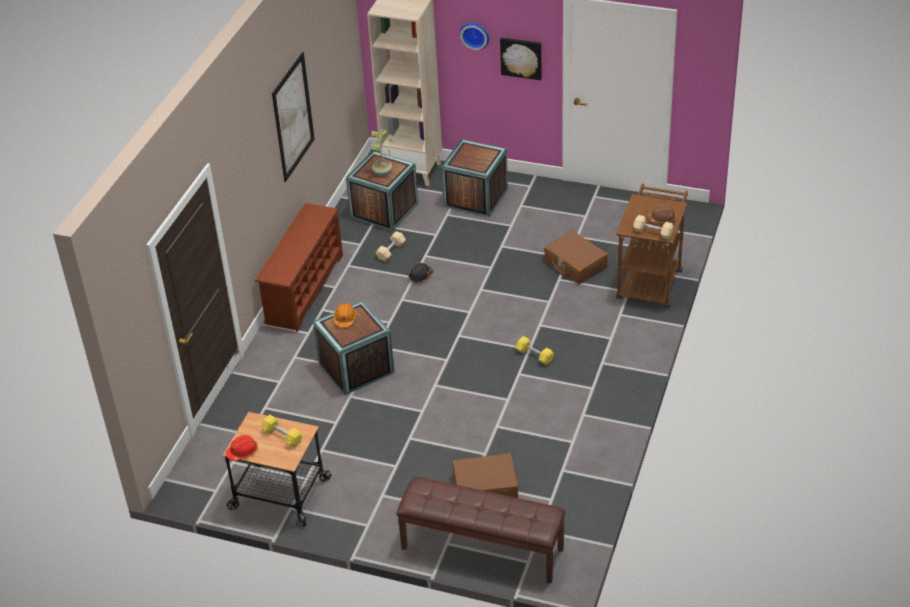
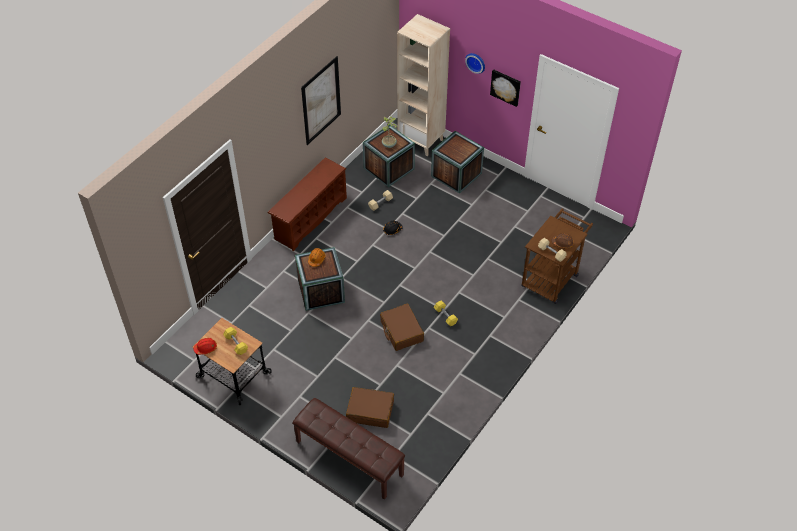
camera: 15 degrees right, 10 degrees up
brown suitcase [544,231,608,284] -> brown suitcase moved to [380,304,424,351]

